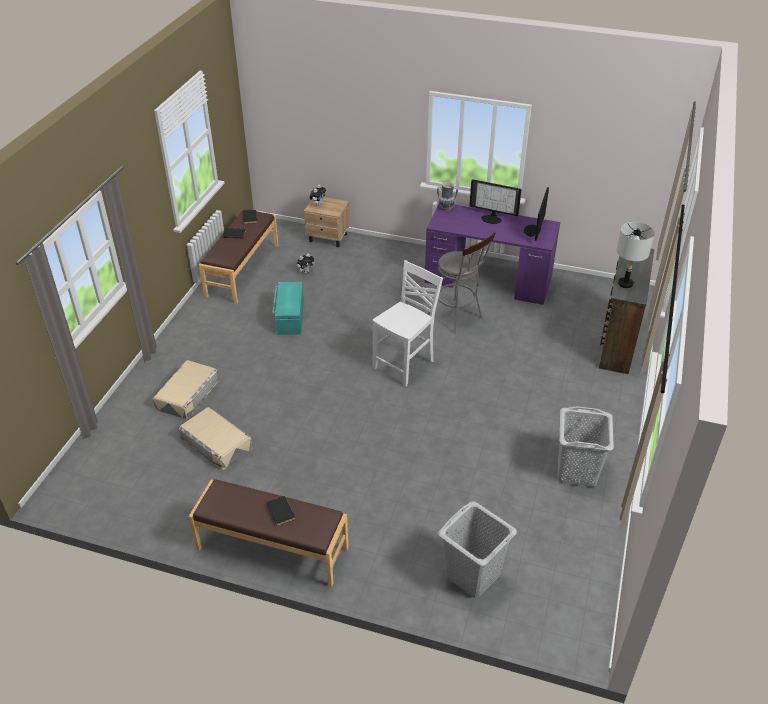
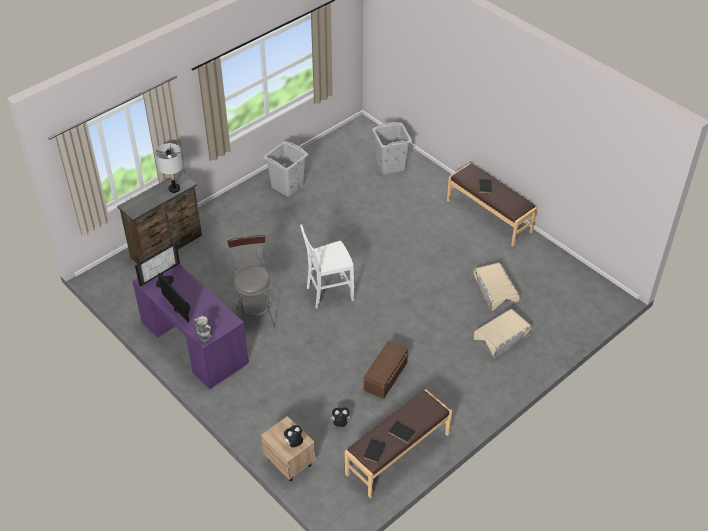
camera: 150 degrees left, 5 degrees up
turquoise storage box [273,282,304,335] -> brown storage box [364,341,408,399]

